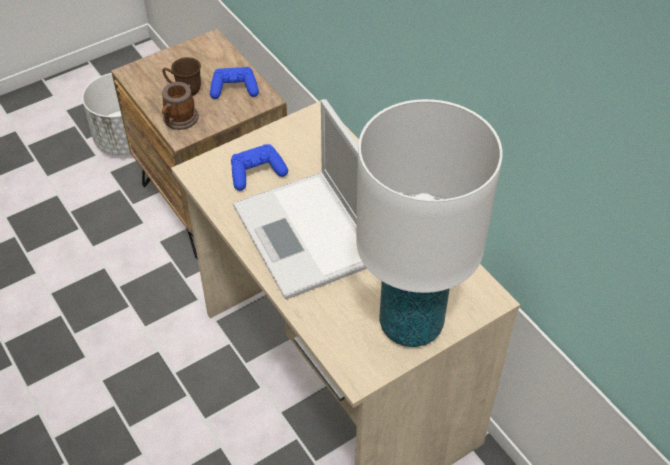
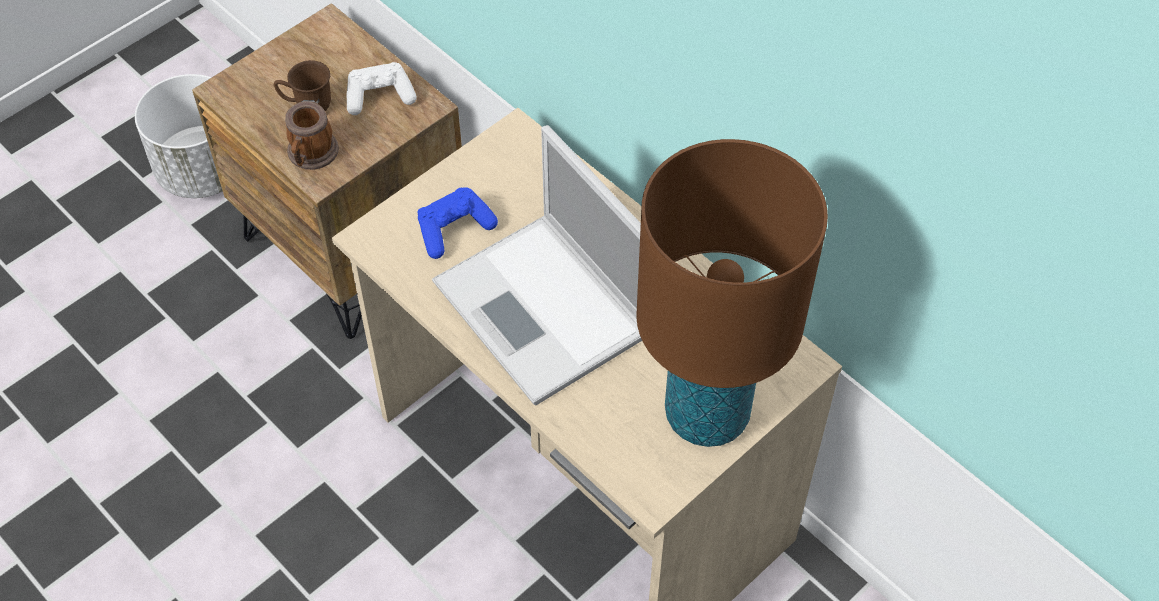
camera: 10 degrees left, 5 degrees up
blue game controller [210,67,259,99] -> white game controller [347,62,417,115]
white table lamp [356,99,503,347] -> brown table lamp [636,139,828,447]

